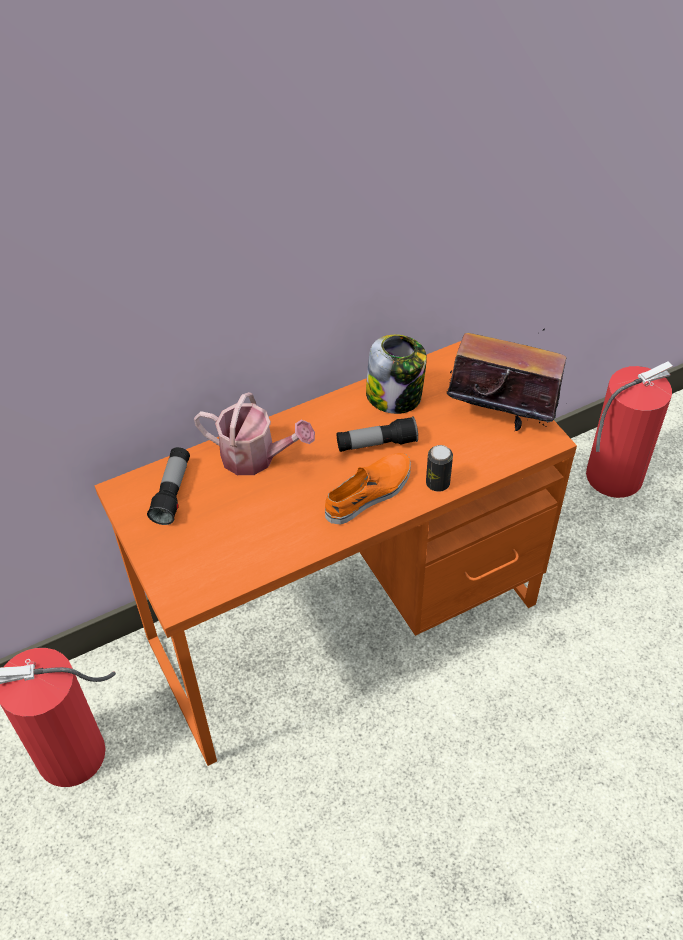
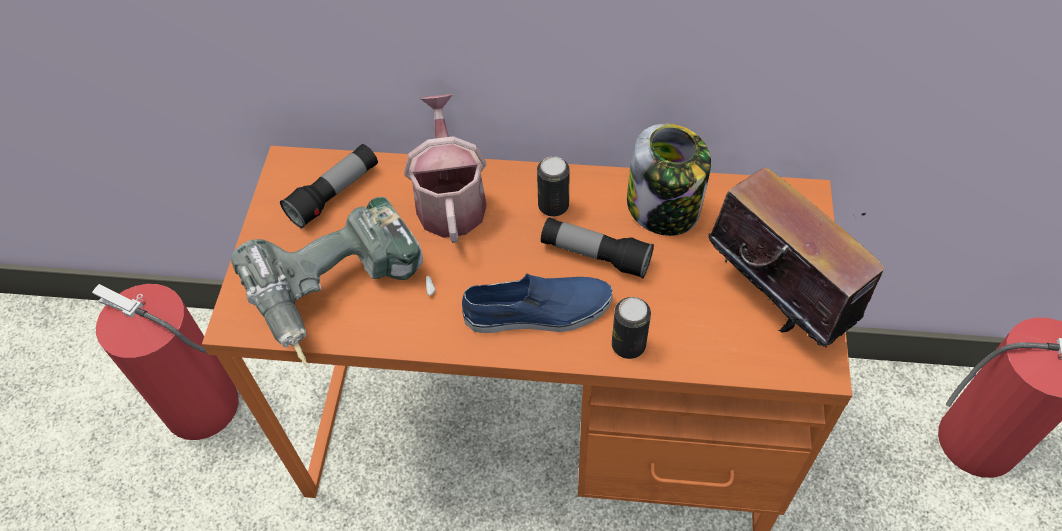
camera: 35 degrees right, 5 degrees up
watering can [194,392,315,475] -> watering can turned 150 degrees counterclockwise [404,94,487,243]
orange shoe [325,453,411,525] -> blue shoe [462,274,613,333]
none -> power drill [231,197,435,366]
none -> can [537,156,570,217]

